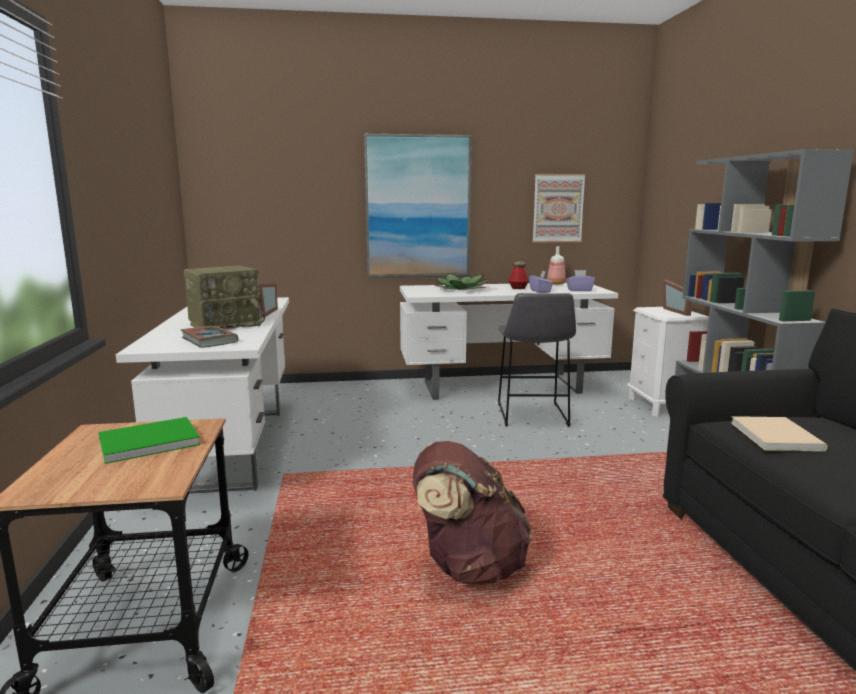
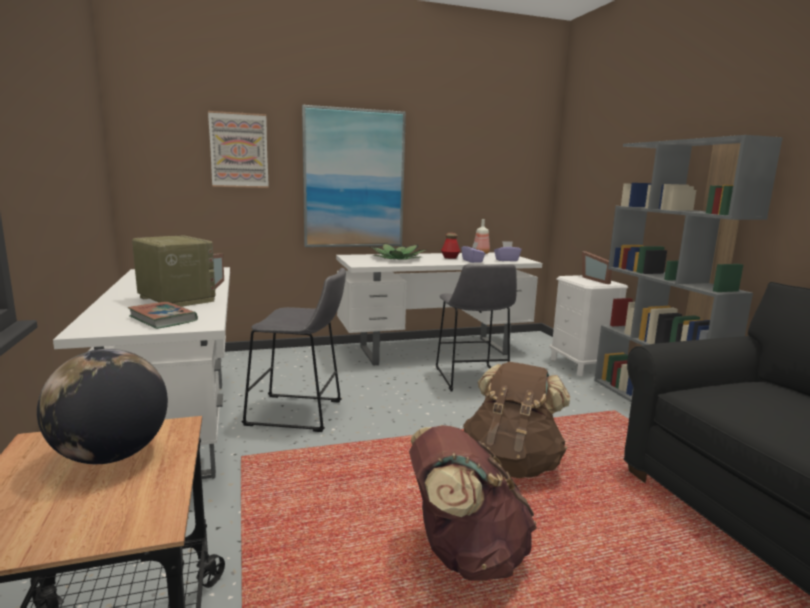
camera: 10 degrees left, 0 degrees up
green book [99,417,200,464] -> globe [37,349,168,464]
radio [184,266,265,329] -> radio turned 90 degrees counterclockwise [132,235,216,307]
picture [532,174,586,243] -> picture moved to [208,111,269,188]
beige book [731,416,828,451] -> none
none -> grey stool [242,268,346,432]
none -> brown backpack [464,362,570,478]

